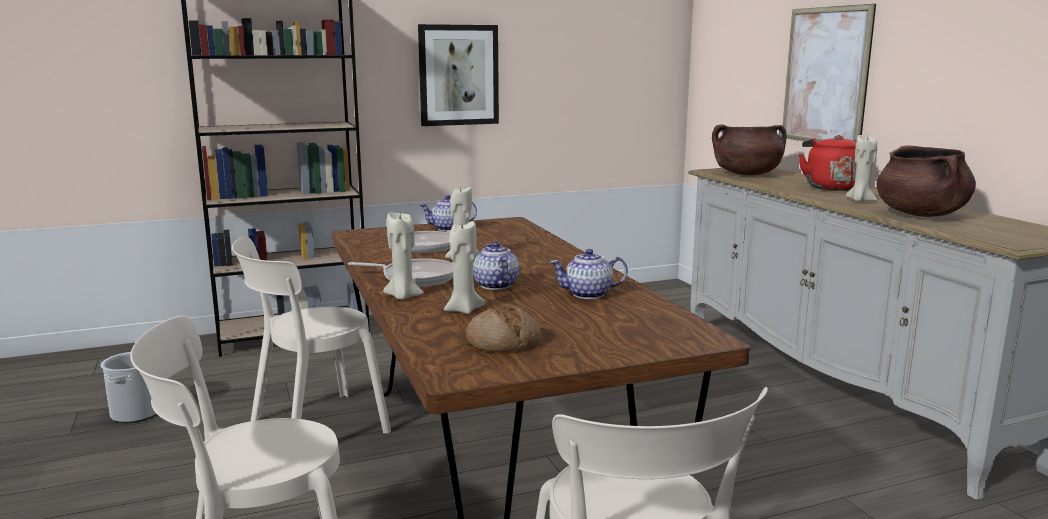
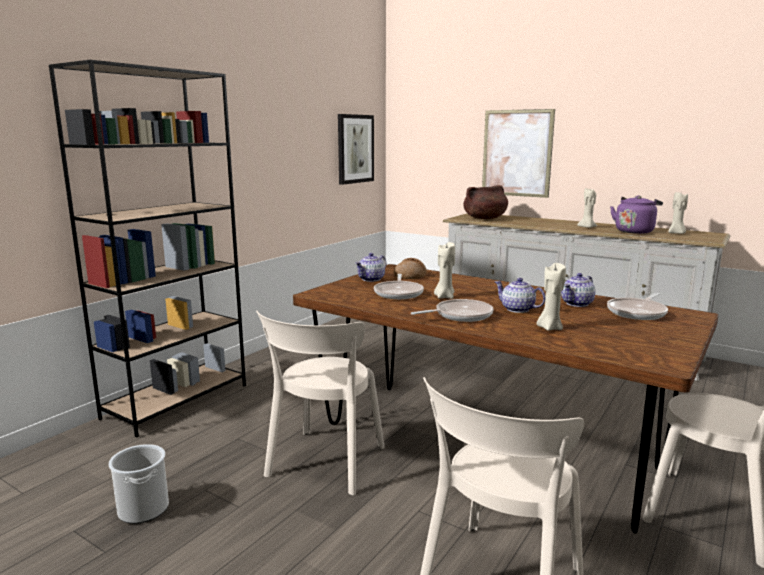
camera: 35 degrees left, 0 degrees up
beige candle [383,212,424,300] -> beige candle moved to [668,192,688,234]
picture [418,24,499,126] -> picture moved to [338,114,374,185]
bread [466,304,541,353] -> bread moved to [394,258,427,279]
red kettle [798,135,857,191] -> none
brown cooking pot [876,145,976,217] -> purple kettle [610,195,663,234]
none -> frying pan [607,293,668,320]

